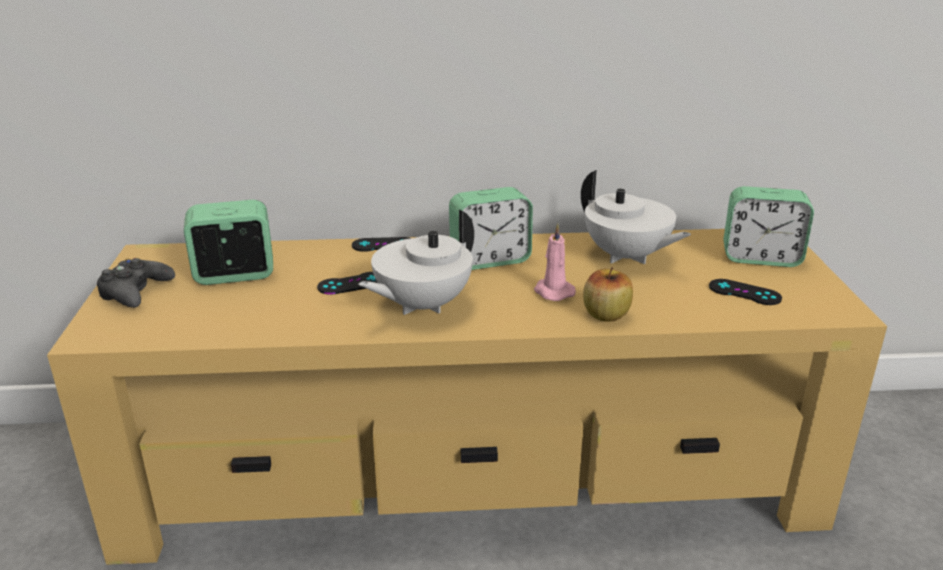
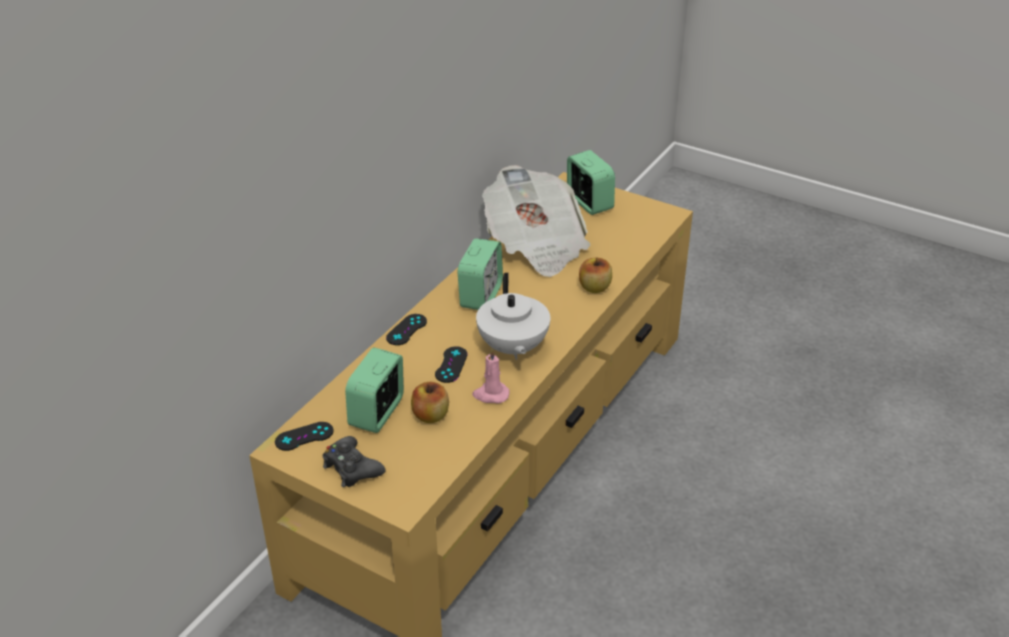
camera: 55 degrees left, 10 degrees up
pink candle [534,223,576,301] -> pink candle moved to [472,348,510,404]
white teapot [581,170,691,264] -> newspaper [482,165,591,277]
black game controller [709,279,782,305] -> black game controller moved to [275,422,334,451]
alarm clock [723,186,814,267] -> alarm clock turned 75 degrees counterclockwise [567,150,615,215]
none -> apple [411,382,449,423]

